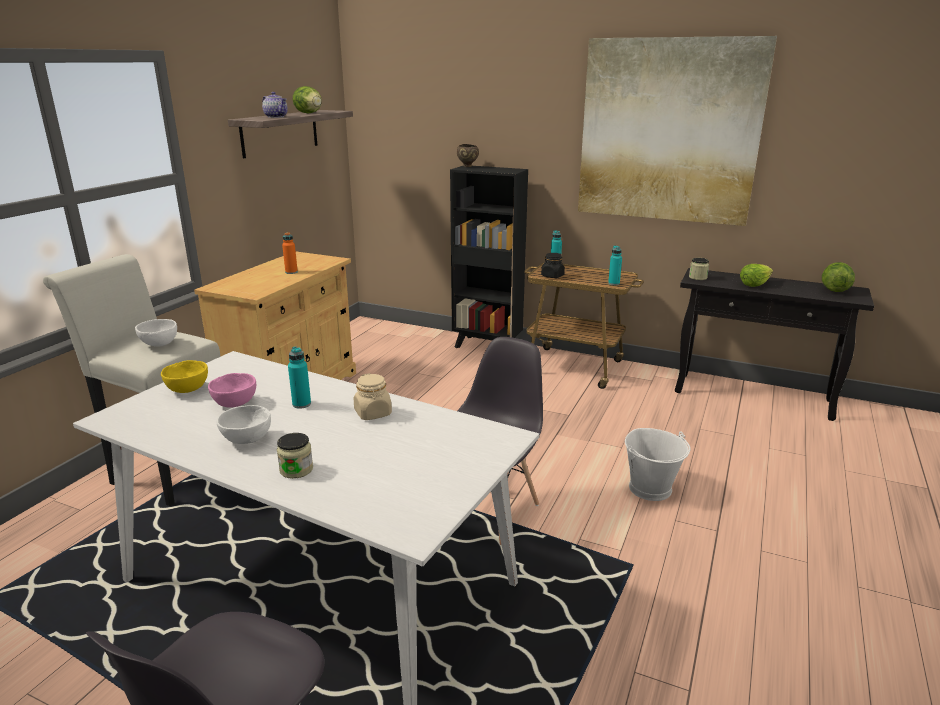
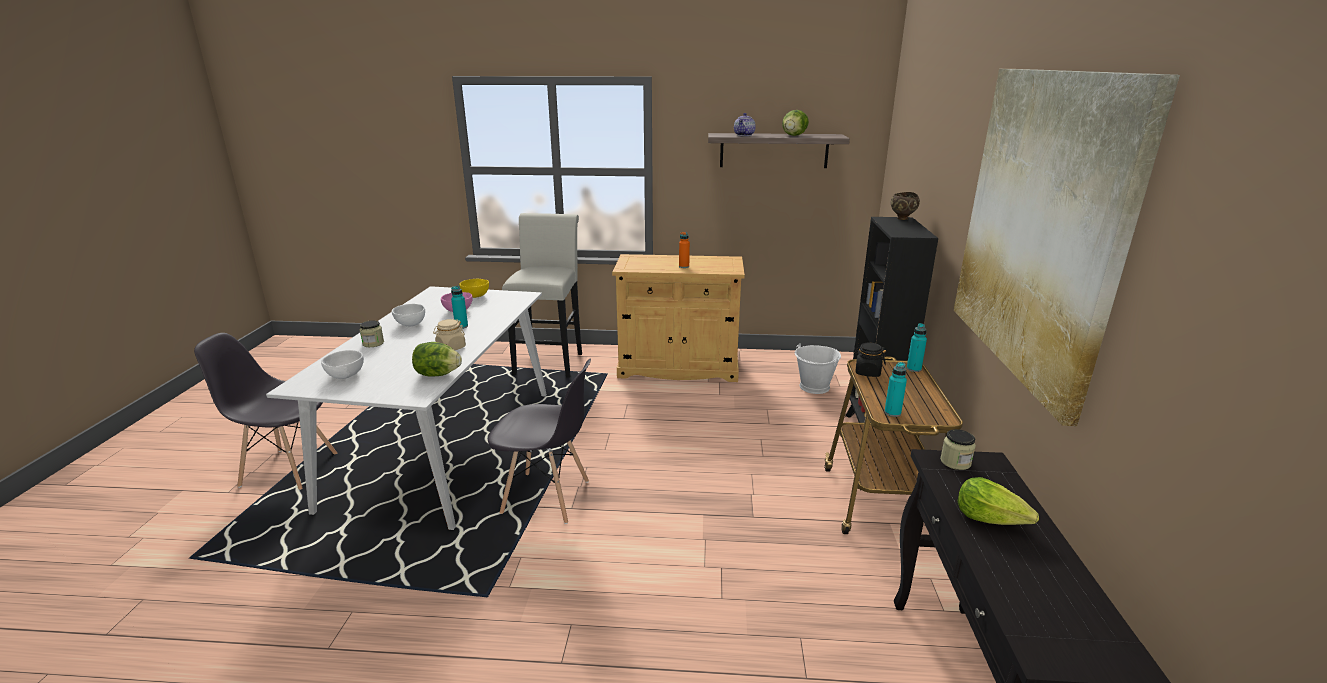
camera: 70 degrees right, 0 degrees up
white bowl [135,319,177,347] -> white bowl moved to [321,350,364,379]
white bucket [625,428,690,501] -> white bucket moved to [795,343,841,394]
lettuce [822,262,855,292] -> lettuce moved to [412,342,462,377]

